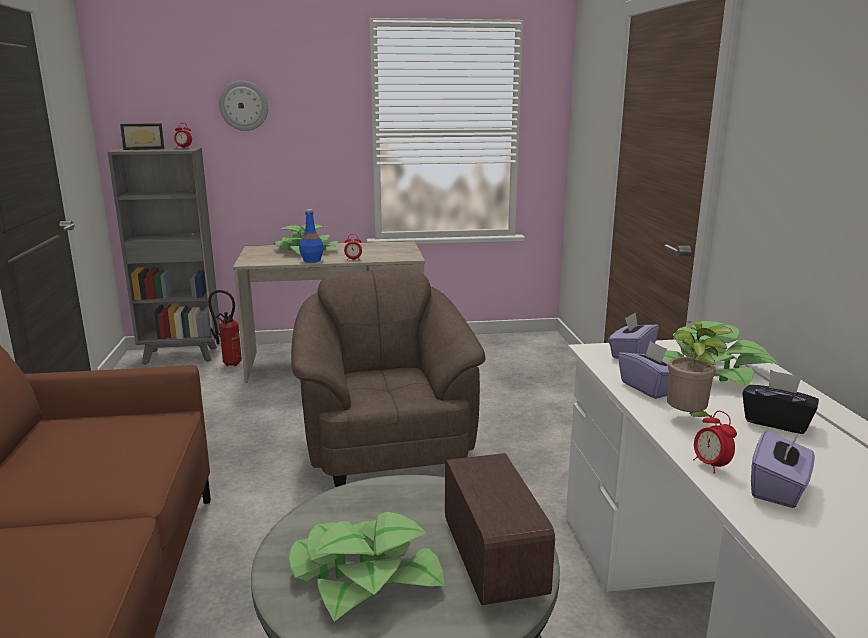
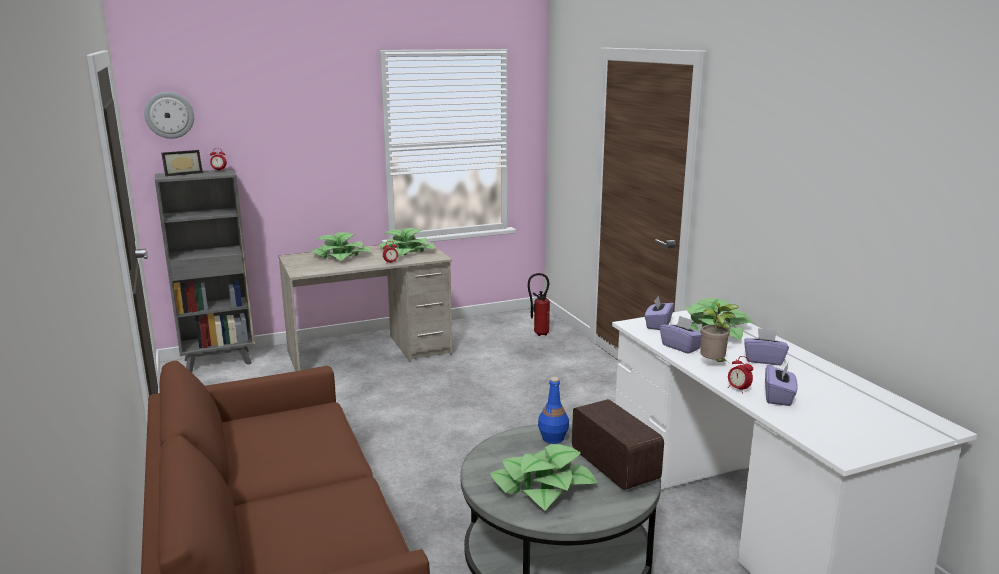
camera: 15 degrees left, 0 degrees up
fire extinguisher [208,290,242,366] -> fire extinguisher moved to [528,273,550,336]
wall clock [219,81,268,131] -> wall clock moved to [144,92,194,139]
brown armchair [291,269,486,487] -> none
blue bottle [299,209,324,263] -> blue bottle moved to [538,377,569,444]
black tissue box [742,370,819,434] -> purple tissue box [744,328,789,365]
none -> potted plant [379,228,434,256]

